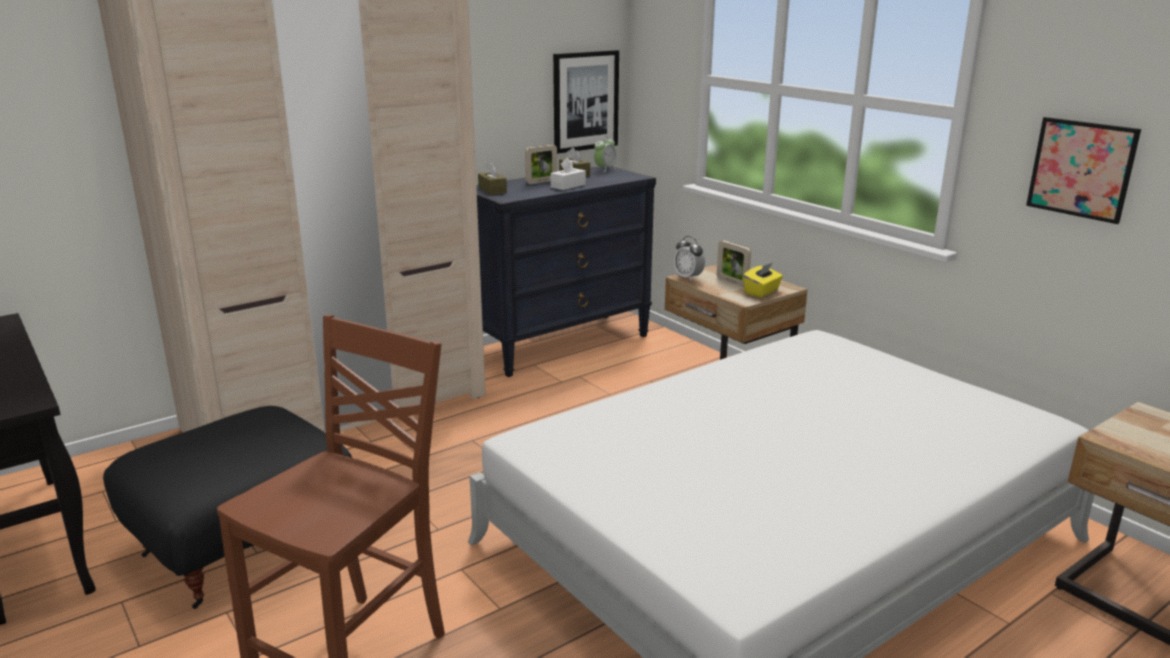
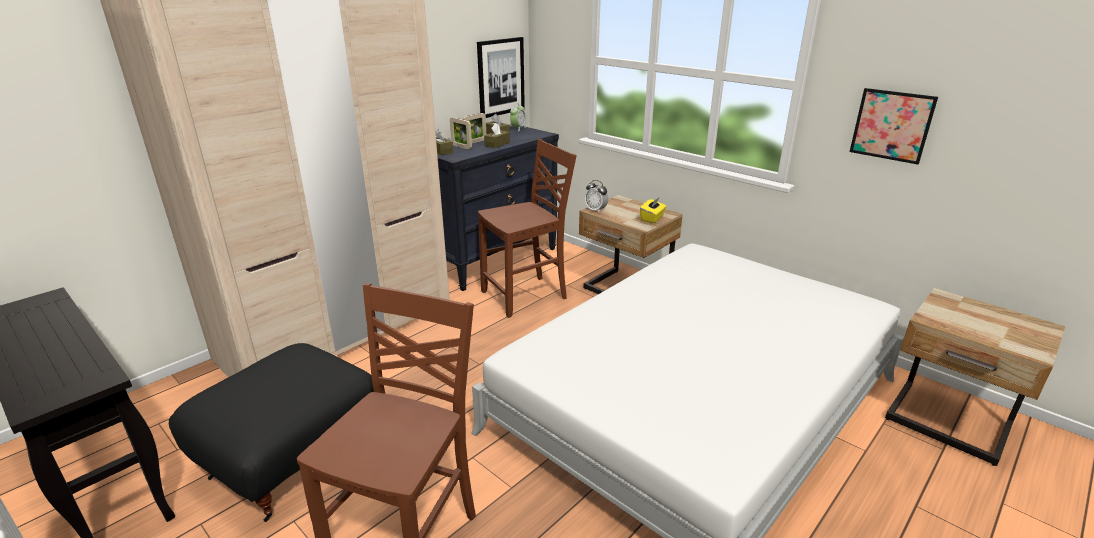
camera: 10 degrees left, 5 degrees up
white tissue box [551,157,586,190] -> brown tissue box [484,123,510,148]
picture frame [717,240,751,287] -> picture frame moved to [450,117,472,149]
none -> brown chair [478,139,577,318]

